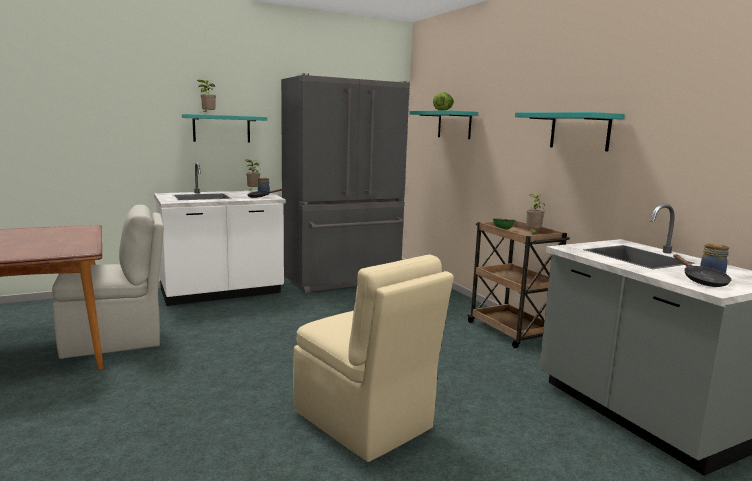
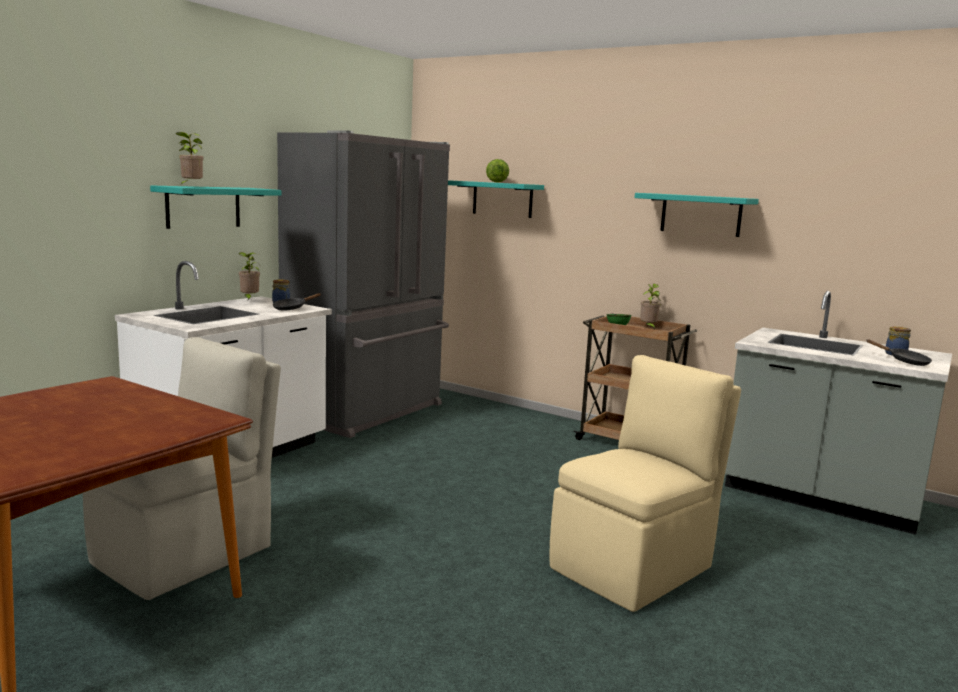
camera: 30 degrees left, 0 degrees up
beige chair [293,255,454,462] -> beige chair turned 60 degrees counterclockwise [550,355,741,612]

